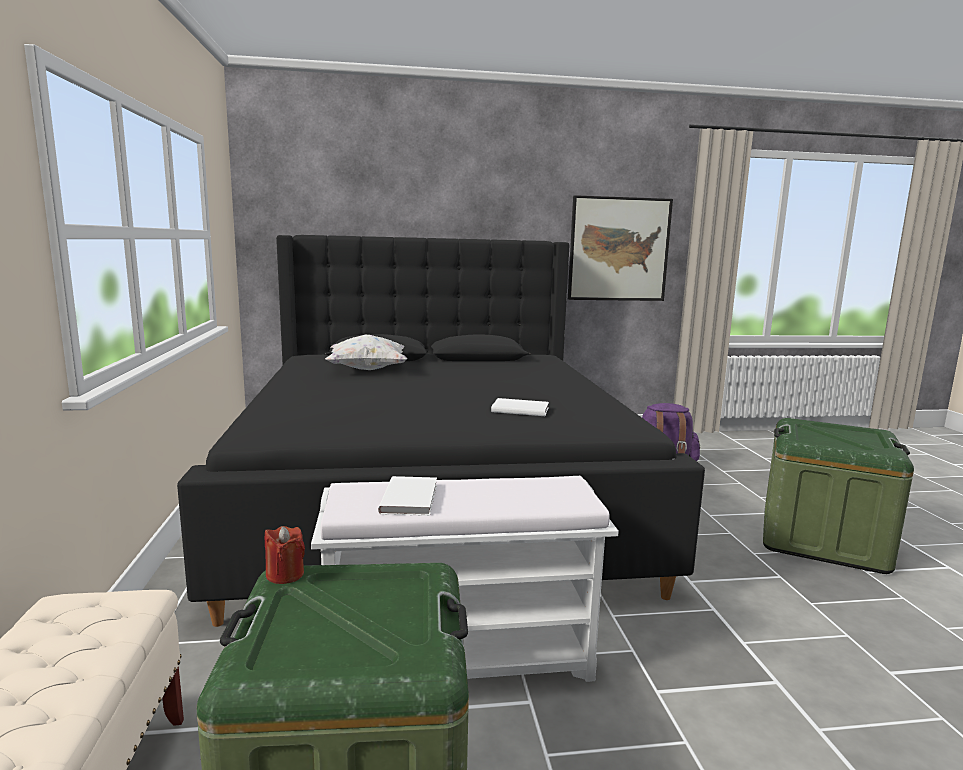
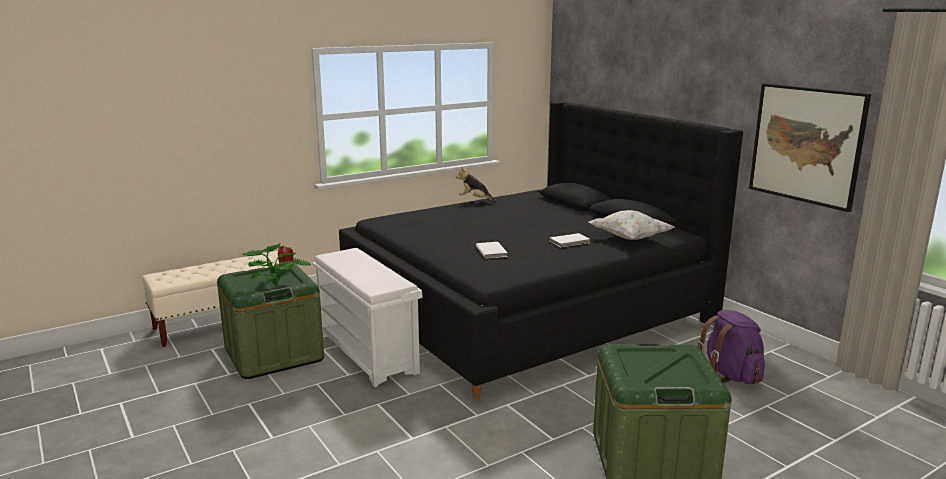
camera: 65 degrees right, 5 degrees up
white pillow [325,335,407,370] -> white pillow moved to [589,210,675,240]
white book [378,476,437,516] -> white book moved to [549,233,590,248]
none -> potted plant [243,243,311,286]
none -> plush toy [456,166,497,203]

